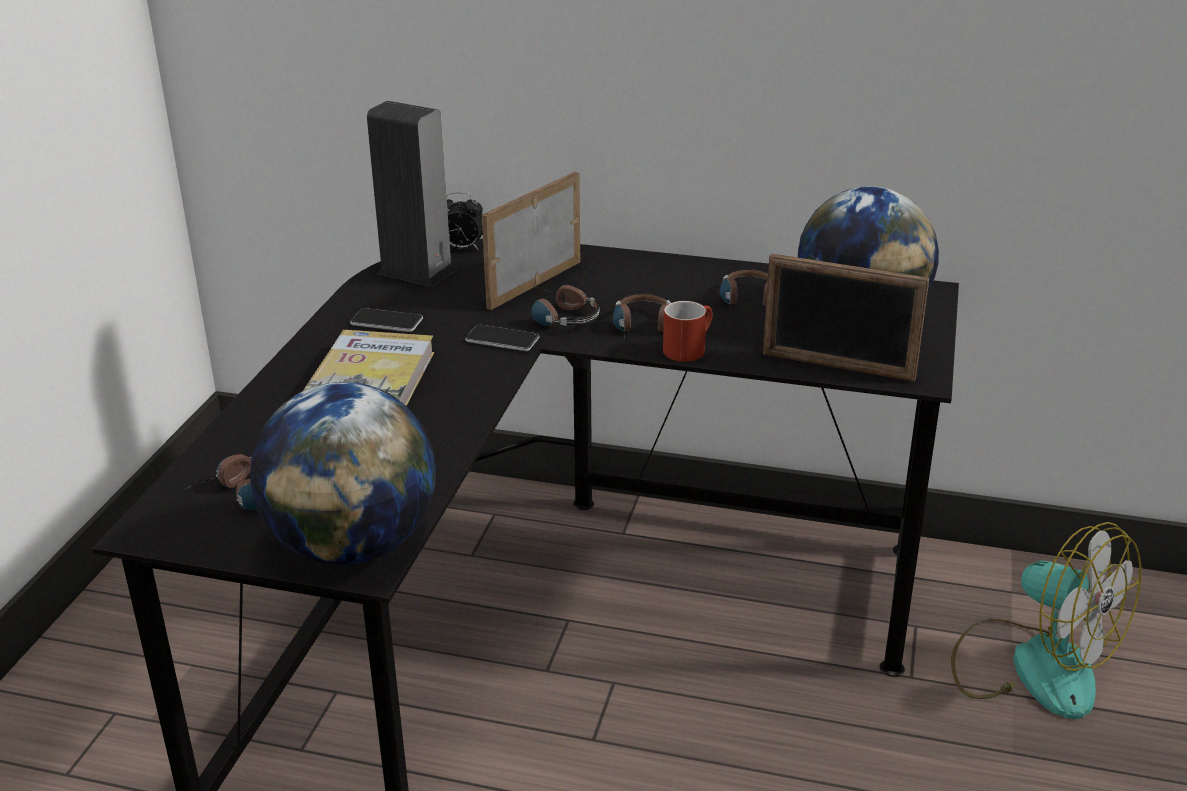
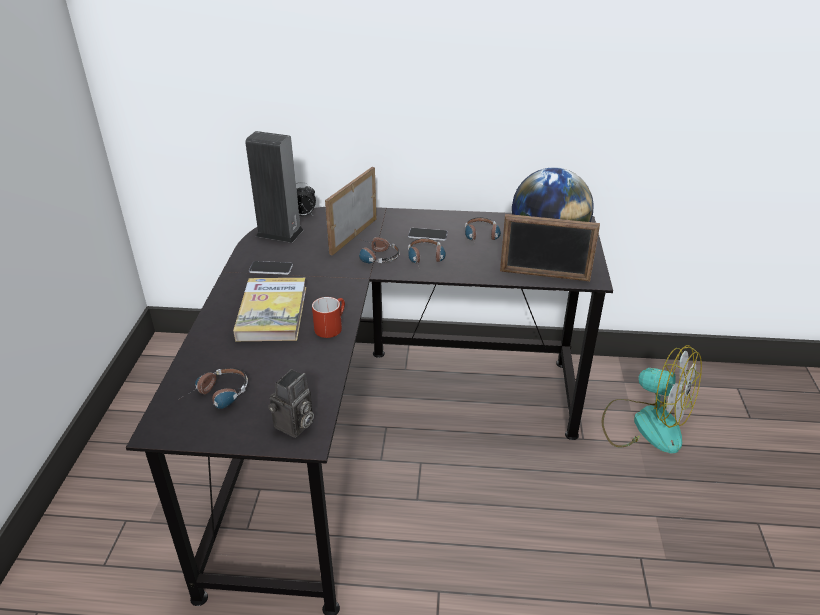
camera: 10 degrees left, 5 degrees up
globe [250,382,436,565] -> camera [268,369,314,438]
phone [465,325,539,351] -> phone moved to [408,228,448,241]
red mug [663,301,713,362] -> red mug moved to [312,297,345,338]

